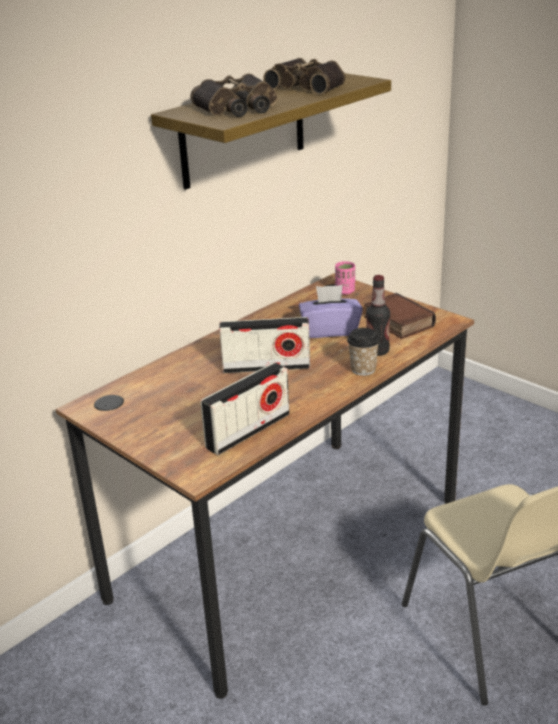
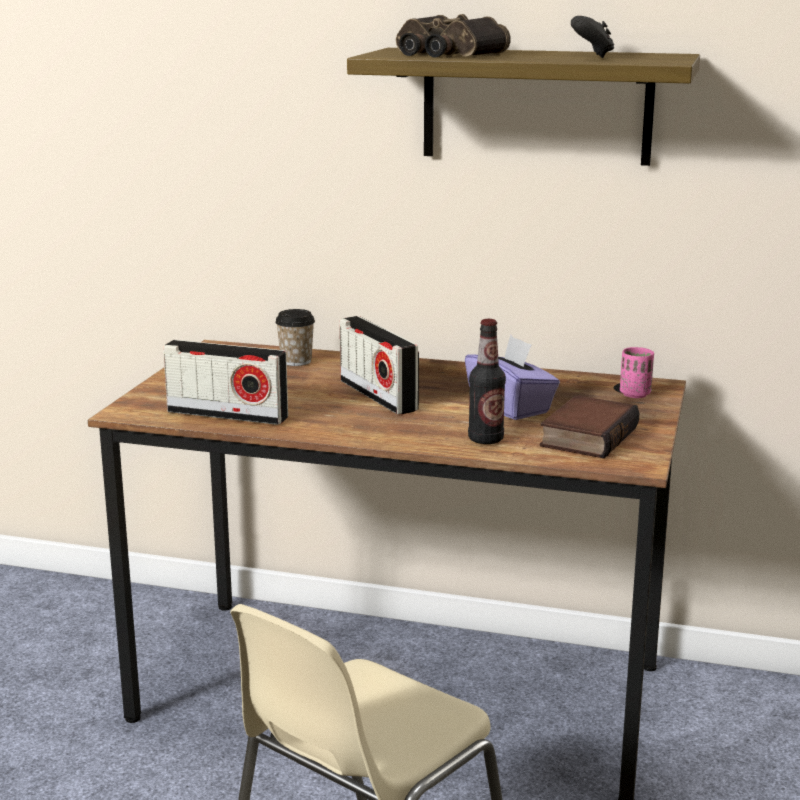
camera: 60 degrees right, 10 degrees down
binoculars [263,58,345,94] -> black game controller [571,16,614,58]
cup [347,328,380,376] -> cup moved to [275,309,315,366]

